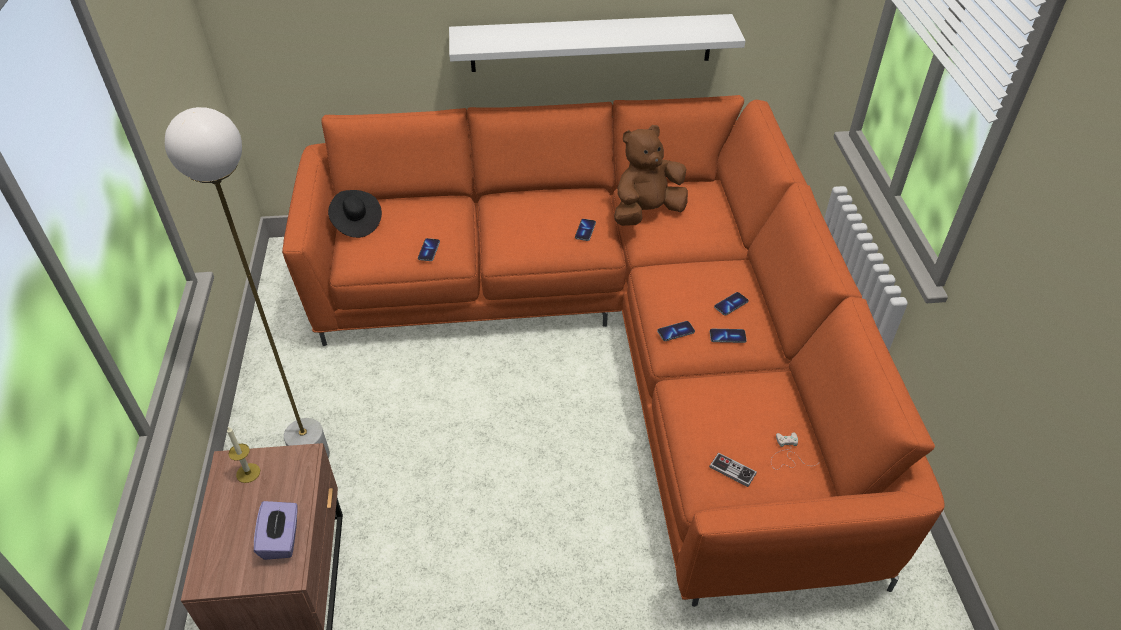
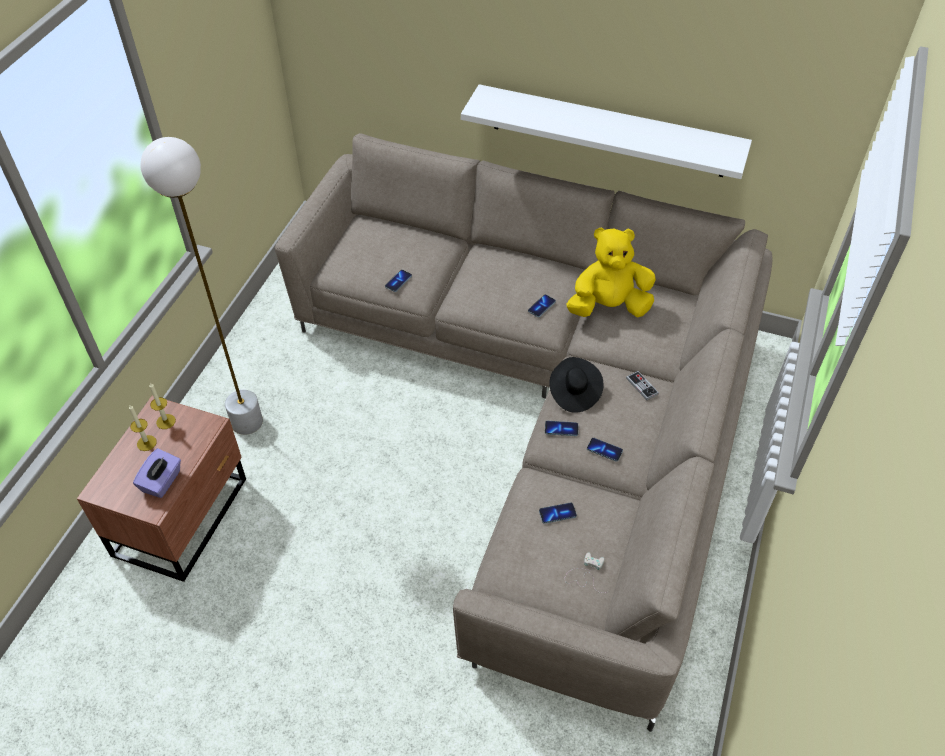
camera: 25 degrees right, 5 degrees up
orange sofa [282,95,944,607] -> beige sofa [274,133,773,732]
black hat [328,190,382,238] -> black hat moved to [549,357,604,413]
brown plush toy [614,125,688,226] -> yellow plush toy [567,227,656,318]
game controller [709,452,757,487] -> game controller moved to [626,371,659,400]
phone [714,292,748,316] -> phone moved to [539,503,577,524]
none -> candle [129,404,157,451]

